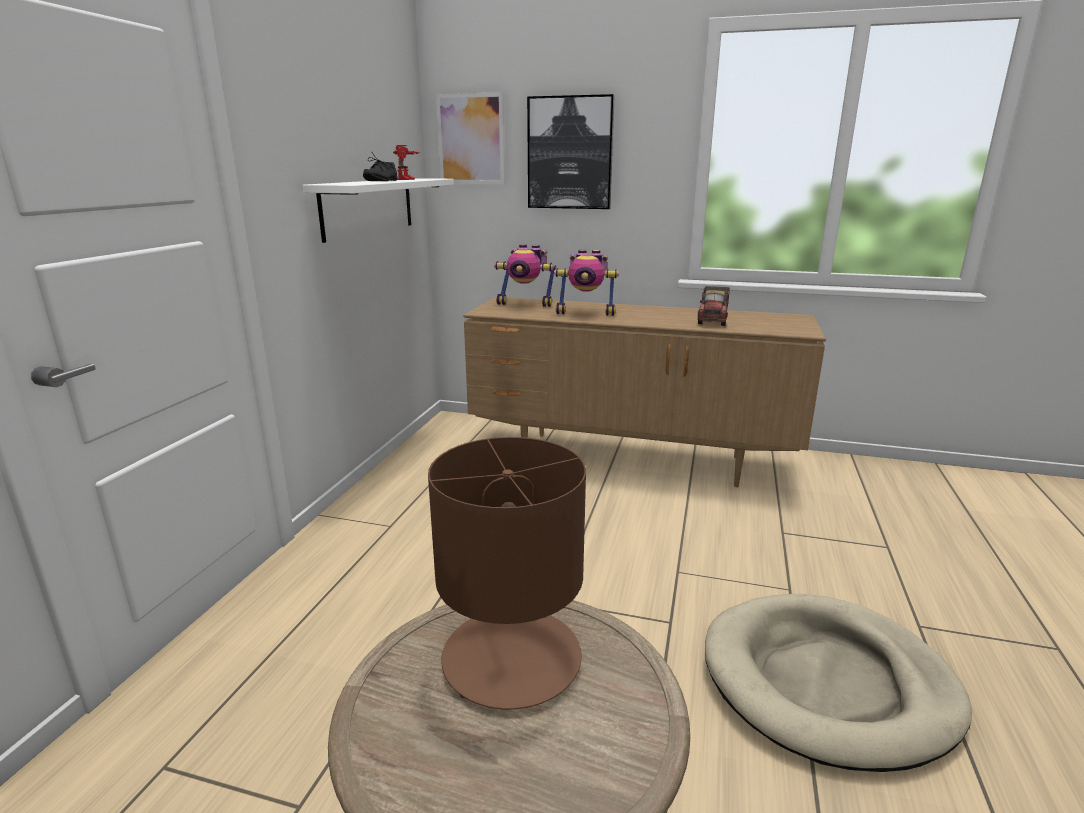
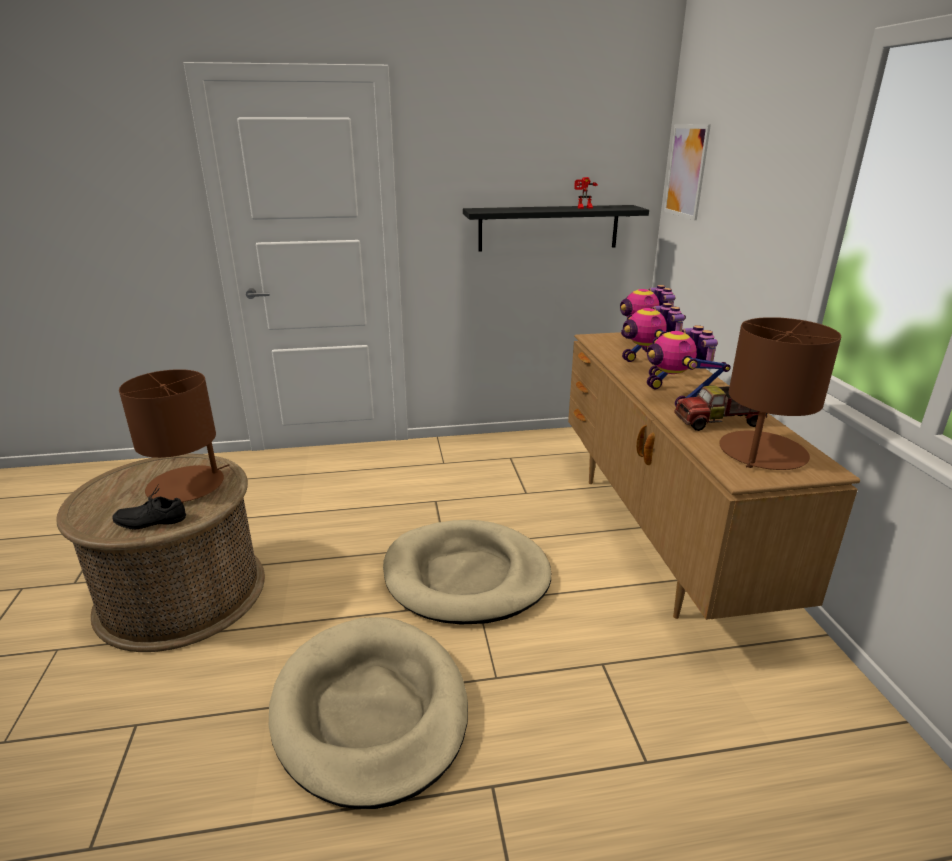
camera: 65 degrees right, 5 degrees up
white shelf [302,178,454,243] -> black shelf [463,205,649,251]
black shoe [363,154,398,181] -> black shoe moved to [112,484,186,530]
picture [527,94,615,209] -> none
none -> beige dog bed [383,520,551,624]
none -> toy robot [647,325,731,406]
none -> brown table lamp [719,317,841,470]

